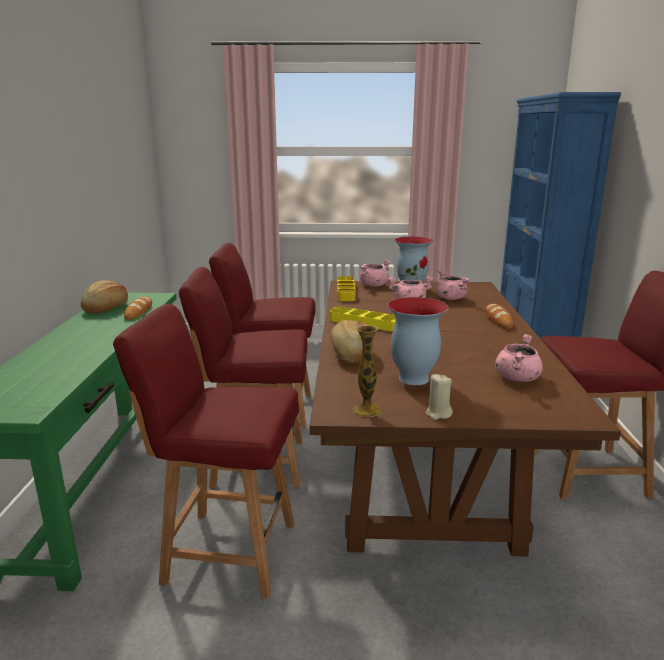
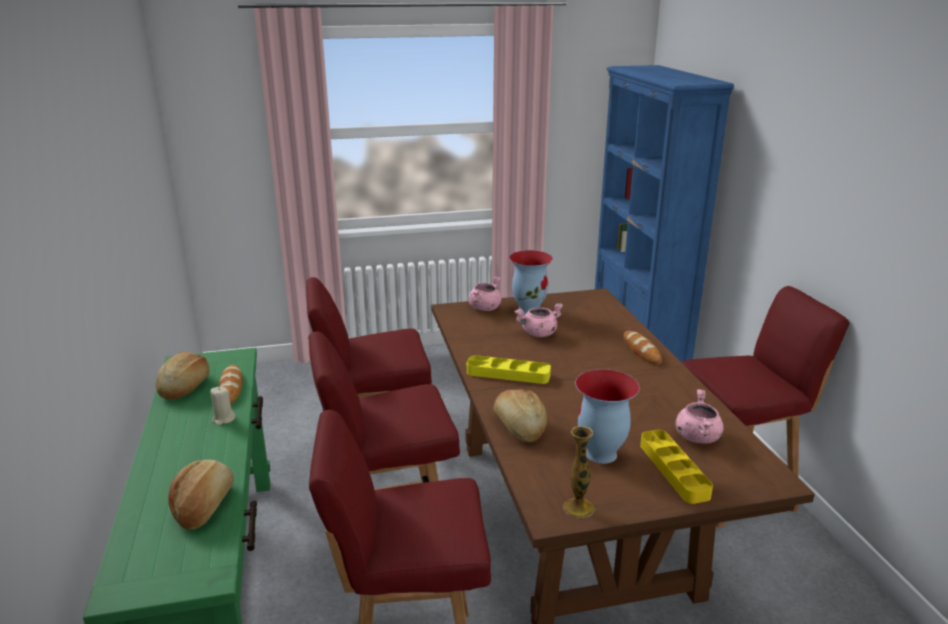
camera: 15 degrees left, 5 degrees up
yellow tray [337,276,356,301] -> yellow tray moved to [640,430,713,504]
beige candle [425,374,453,420] -> beige candle moved to [211,387,236,426]
pink cooking pot [436,269,471,300] -> none
none -> bread [168,460,234,530]

